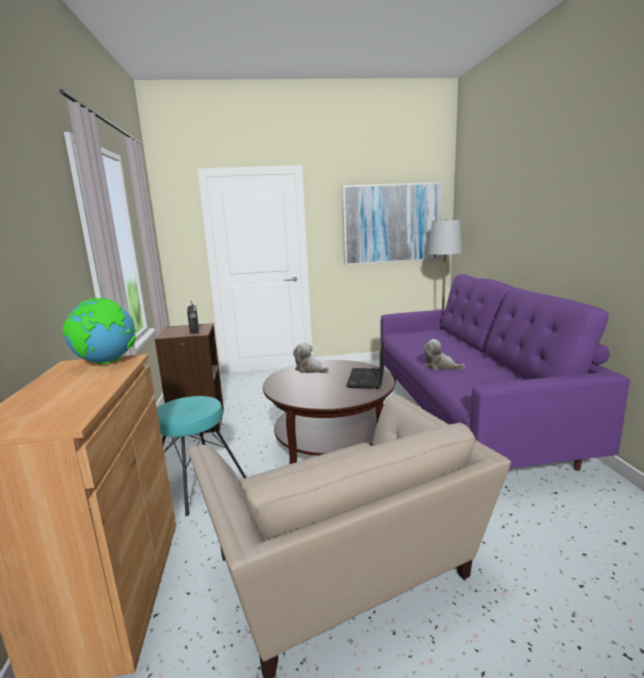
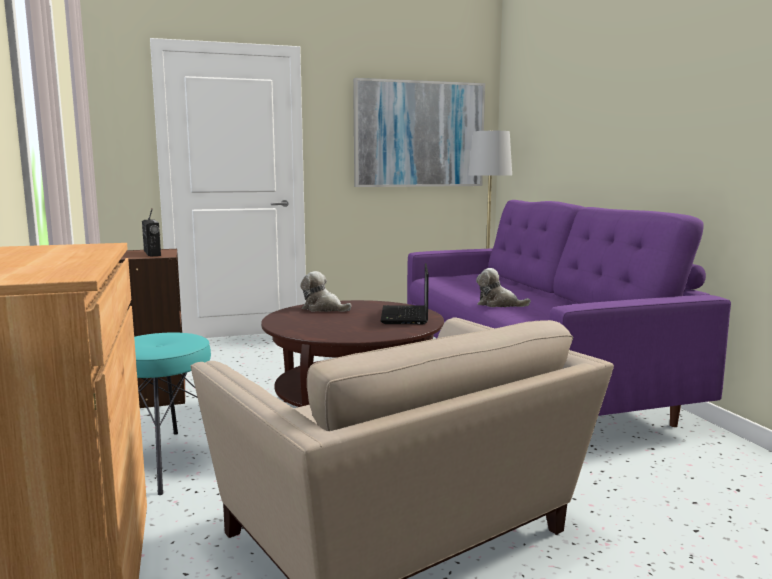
camera: 10 degrees left, 5 degrees down
globe [63,298,136,364] -> none

